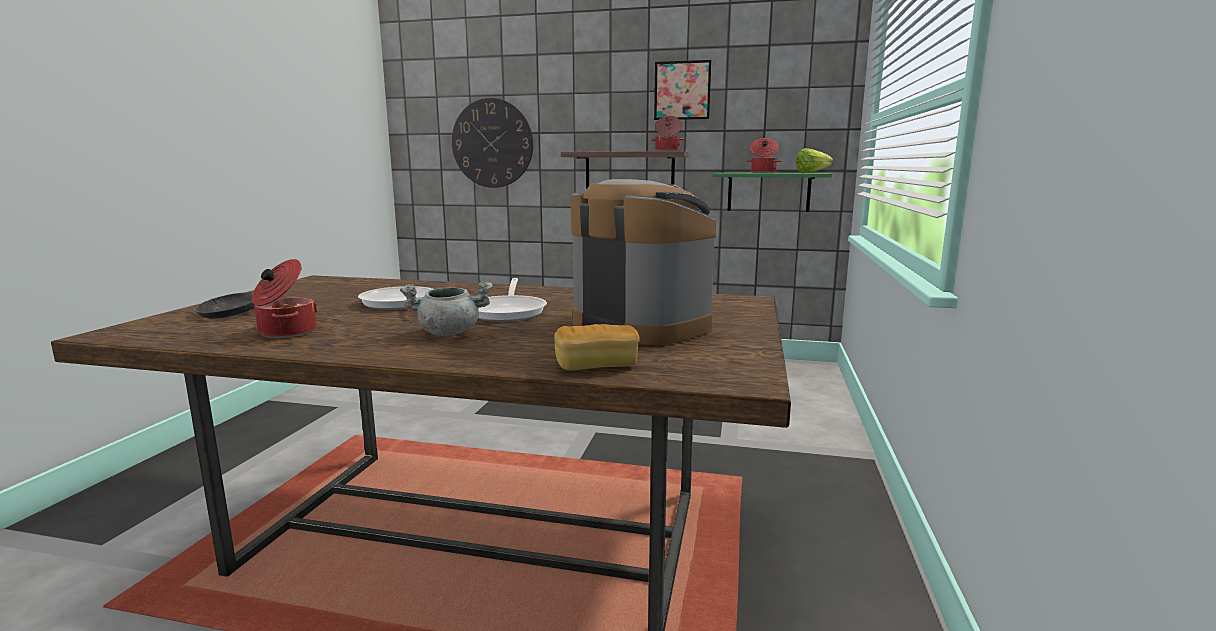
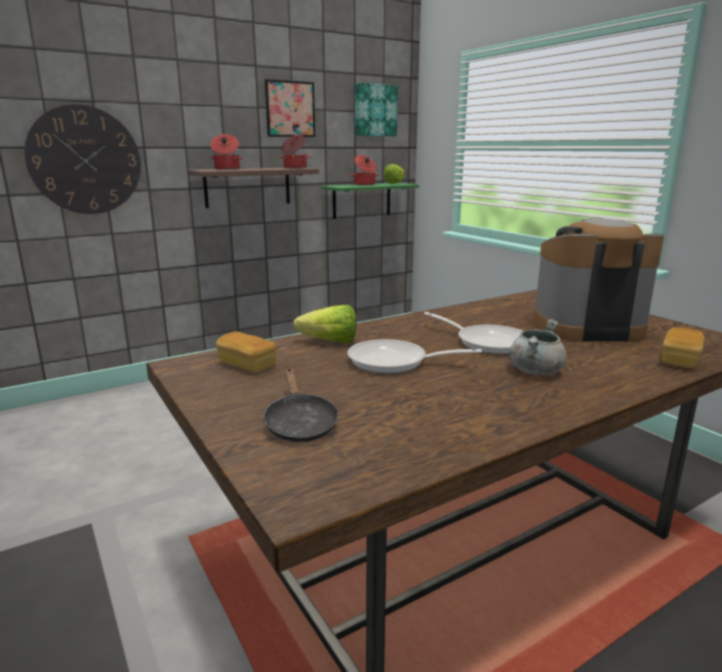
camera: 45 degrees left, 5 degrees up
cooking pot [252,259,318,338] -> cooking pot moved to [210,134,243,170]
none -> bread [216,332,276,373]
none -> lettuce [293,305,356,343]
none -> picture [355,83,398,136]

